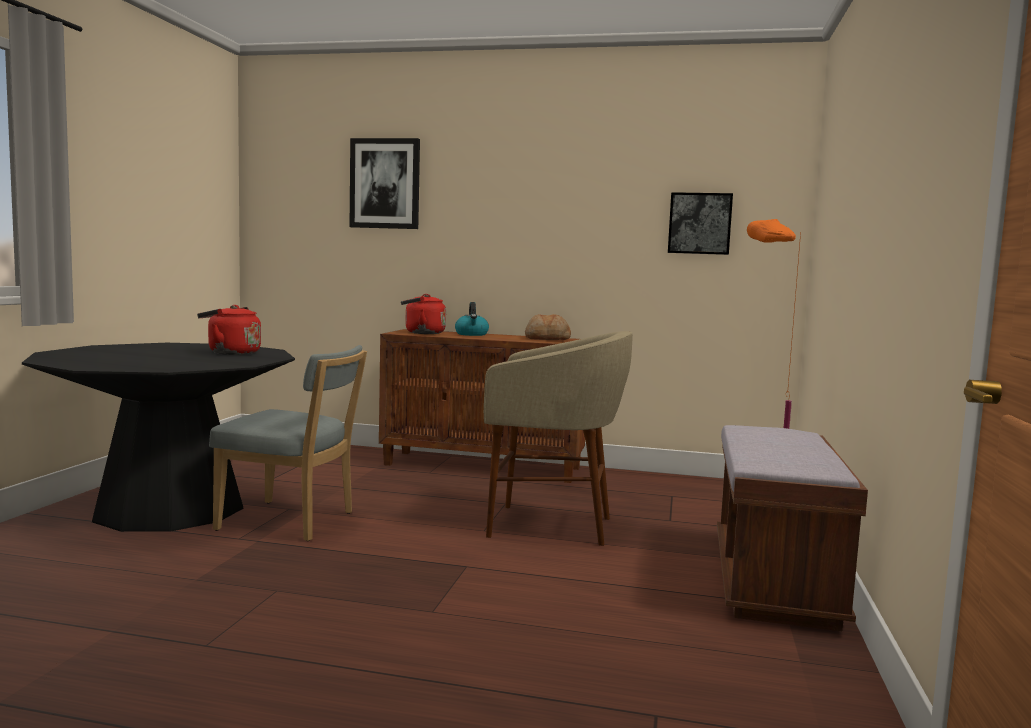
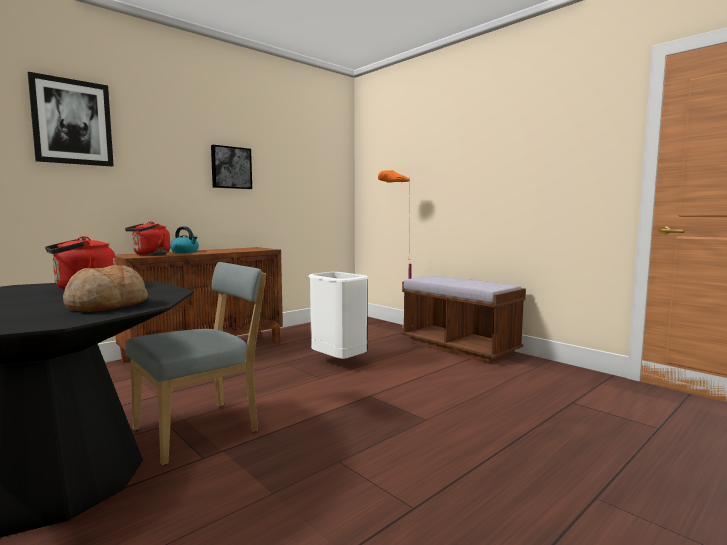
camera: 55 degrees left, 0 degrees up
beige stool [484,331,633,546] -> white trash can [308,272,368,359]
bread [525,314,571,340] -> bread moved to [63,265,148,312]
picture [668,192,733,255] -> picture moved to [211,145,252,189]

